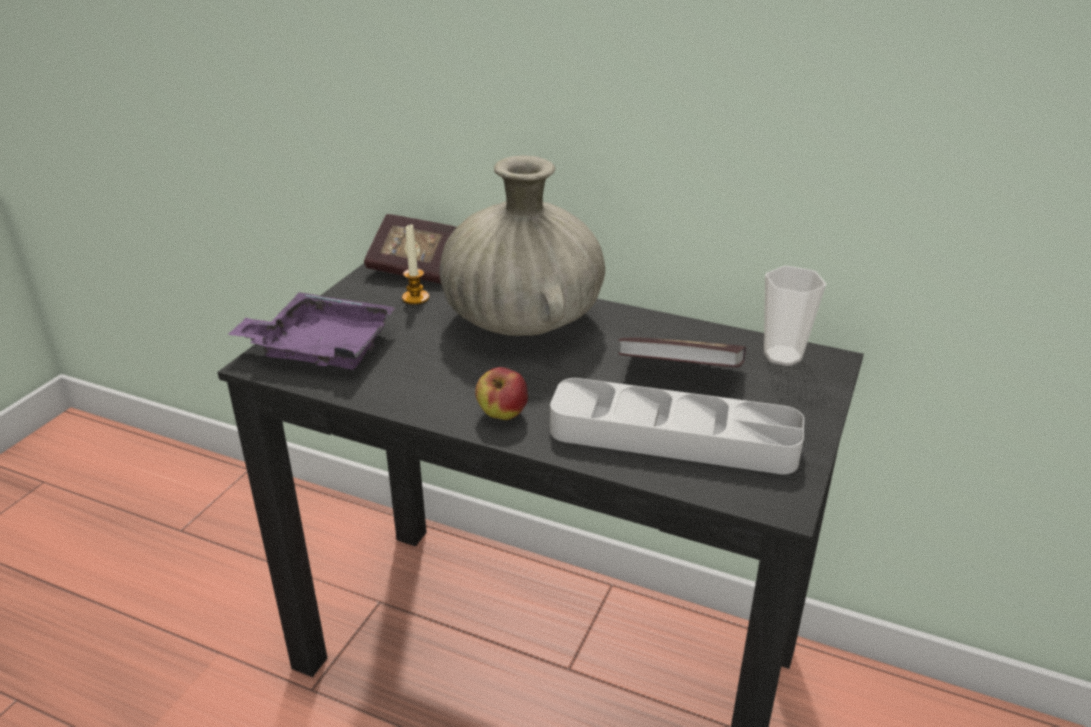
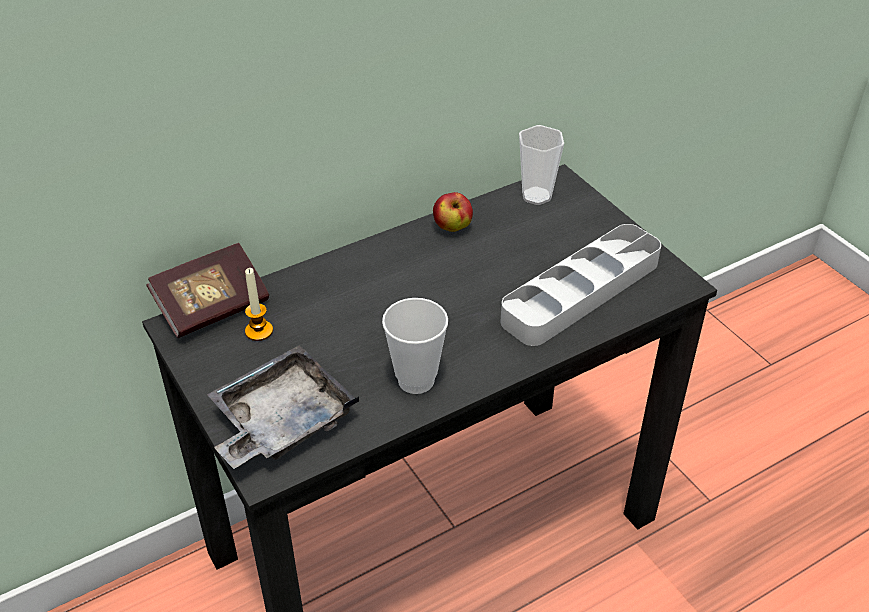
camera: 55 degrees left, 10 degrees up
purple tray [228,292,396,369] -> grey tray [207,345,359,469]
beige vase [439,155,605,336] -> none
apple [475,367,528,420] -> apple moved to [433,192,473,232]
book [618,337,746,367] -> none
none -> cup [382,298,448,394]

